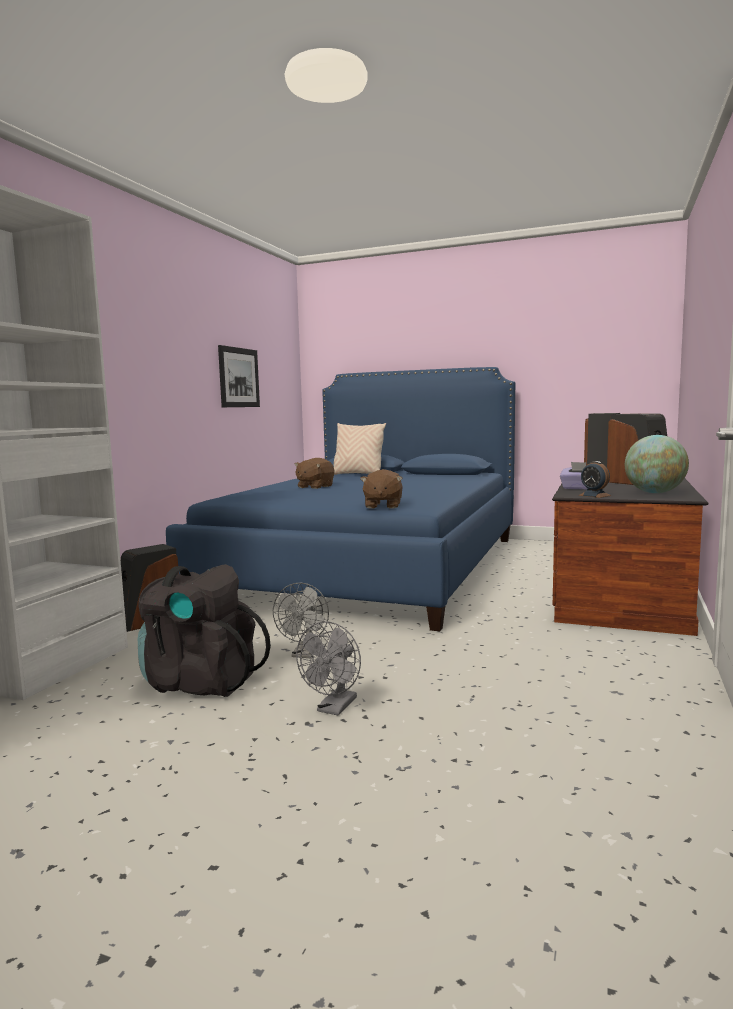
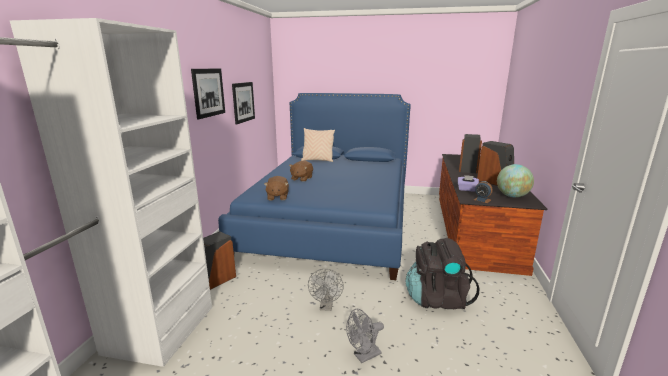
camera: 10 degrees left, 10 degrees up
black backpack [138,564,271,697] -> black backpack moved to [406,238,479,309]
grey fan [296,622,361,715] -> grey fan turned 45 degrees clockwise [346,309,384,363]
brown plush toy [360,469,403,509] -> brown plush toy moved to [264,176,289,200]
none -> picture [191,69,225,119]

